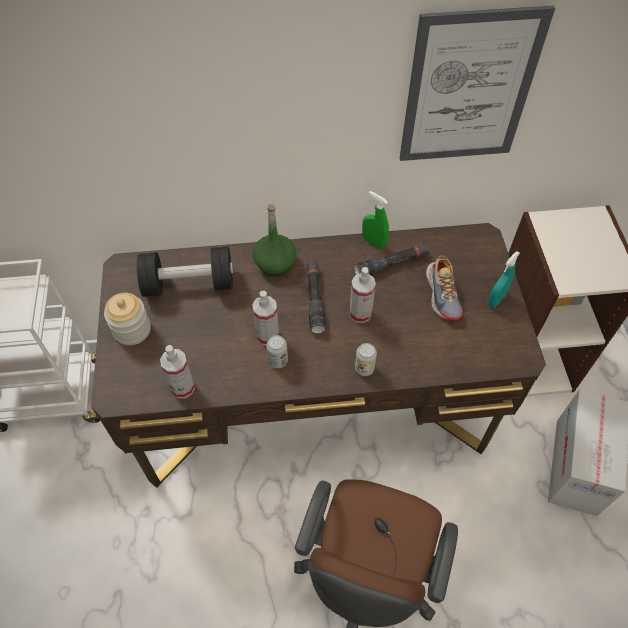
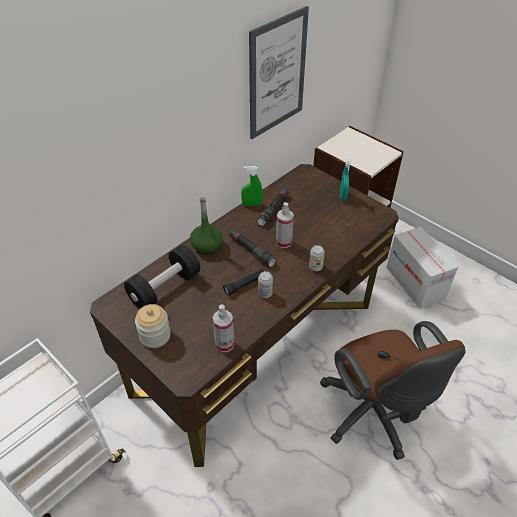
camera: 40 degrees left, 10 degrees down
spray bottle [252,291,279,345] -> black flashlight [223,269,264,296]
shoe [426,255,463,321] -> none

